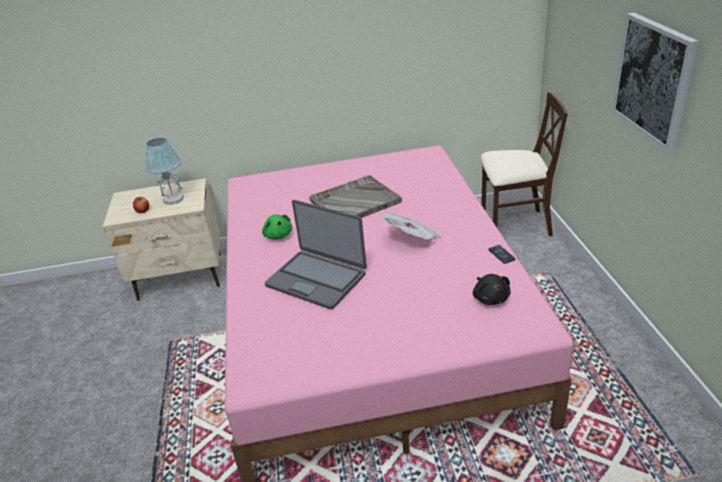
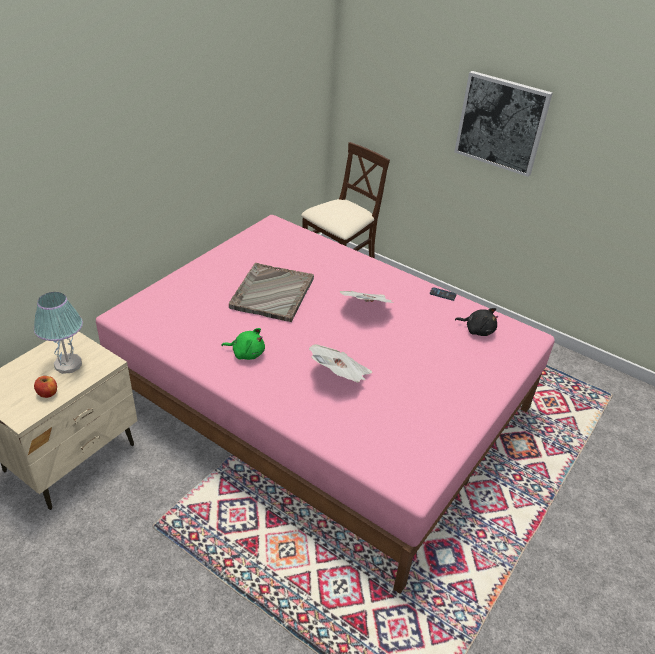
camera: 50 degrees left, 5 degrees up
laptop [265,200,367,309] -> newspaper [309,344,372,382]

